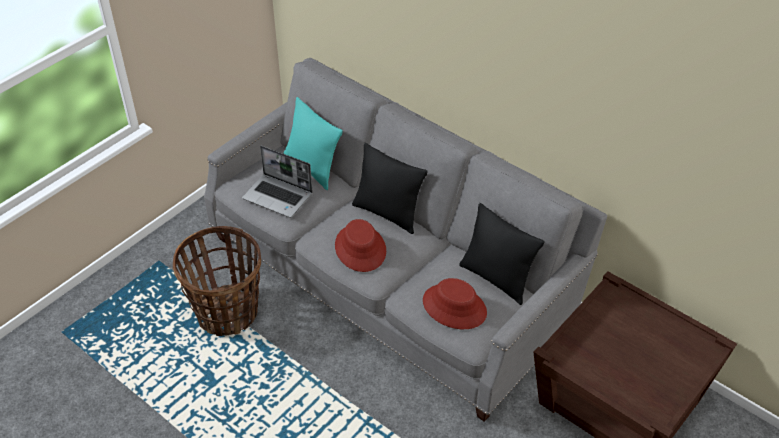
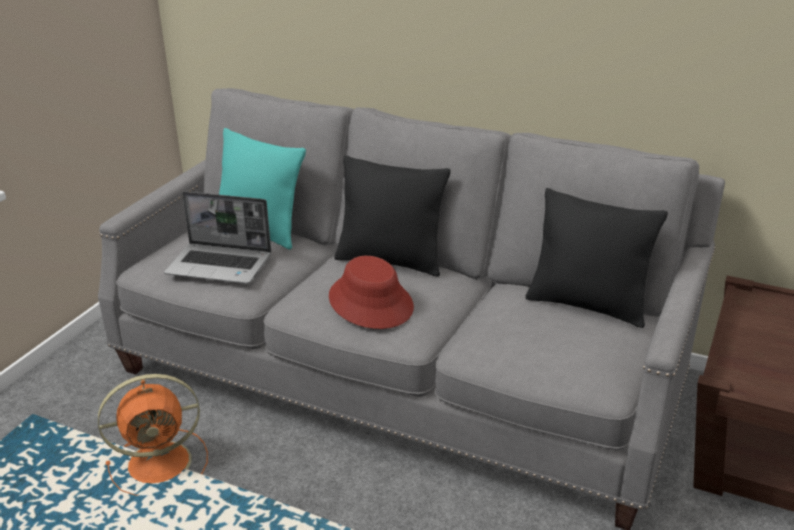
camera: 15 degrees left, 15 degrees down
basket [173,226,261,336] -> orange fan [98,374,208,496]
red hat [423,278,487,329] -> none

